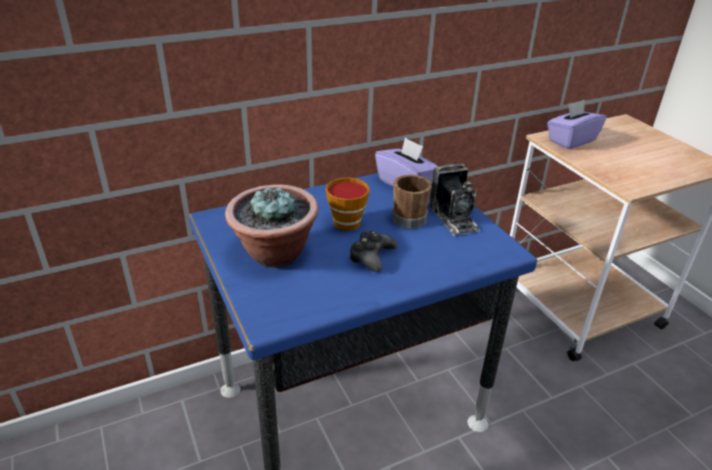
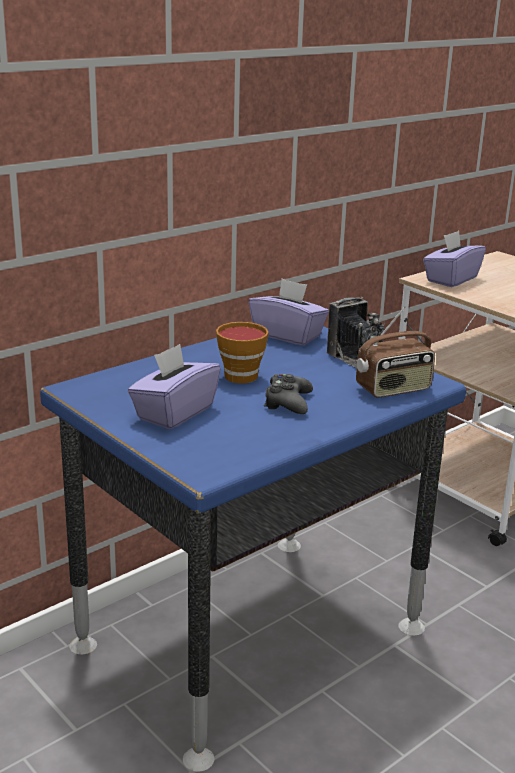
camera: 15 degrees left, 10 degrees down
potted plant [225,185,319,268] -> purple tissue box [128,344,221,429]
brown mug [392,175,432,228] -> none
none -> radio [356,306,435,398]

